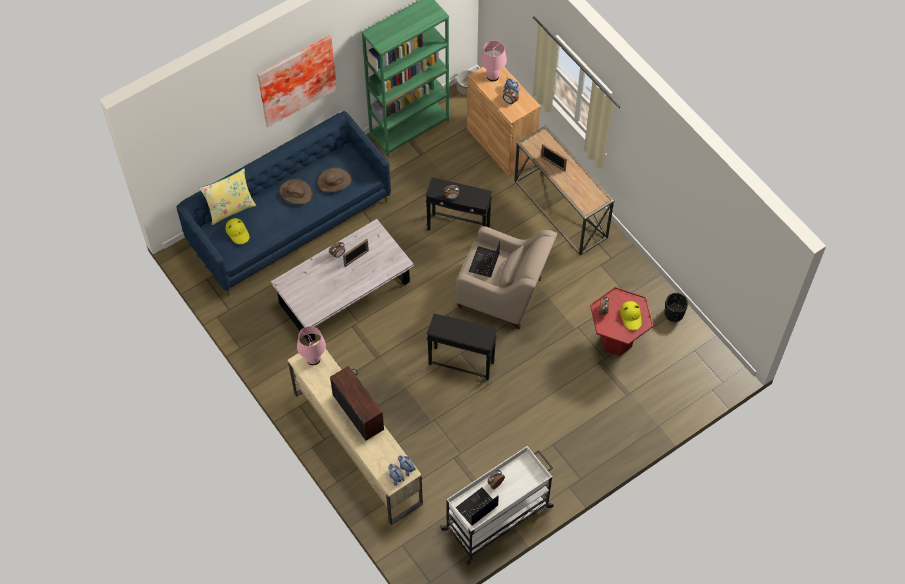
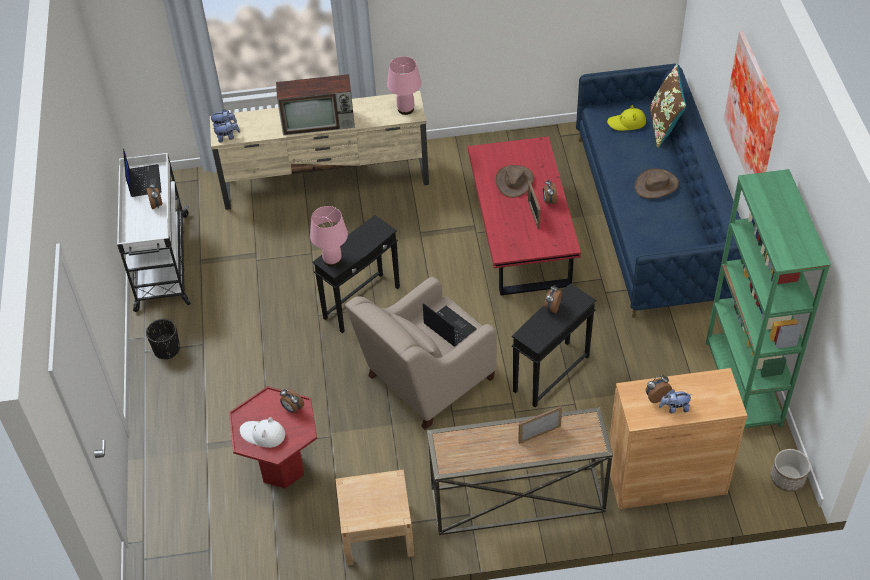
camera: 120 degrees right, 10 degrees down
yellow pillow [199,168,256,225] -> brown pillow [650,64,686,148]
white coffee table [271,219,414,343] -> red coffee table [468,136,581,295]
brown hat [317,167,352,192] -> brown hat moved to [496,165,534,198]
pink table lamp [480,40,507,81] -> pink table lamp moved to [310,206,348,266]
yellow hat [620,301,642,330] -> white hat [240,417,285,448]
black planter [664,293,688,322] -> black planter moved to [146,319,180,359]
none -> beige nightstand [336,470,414,566]

